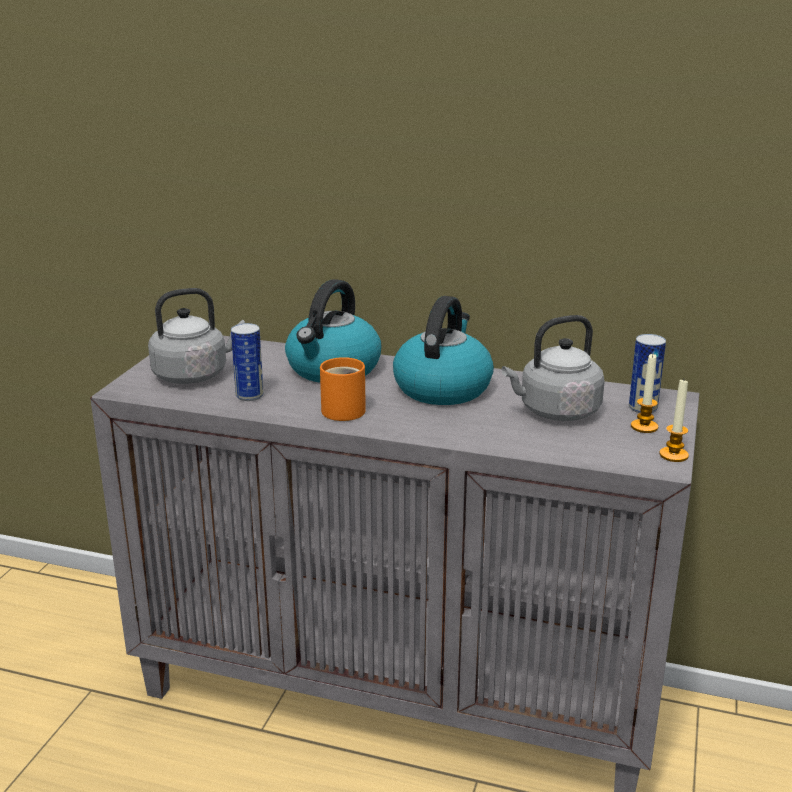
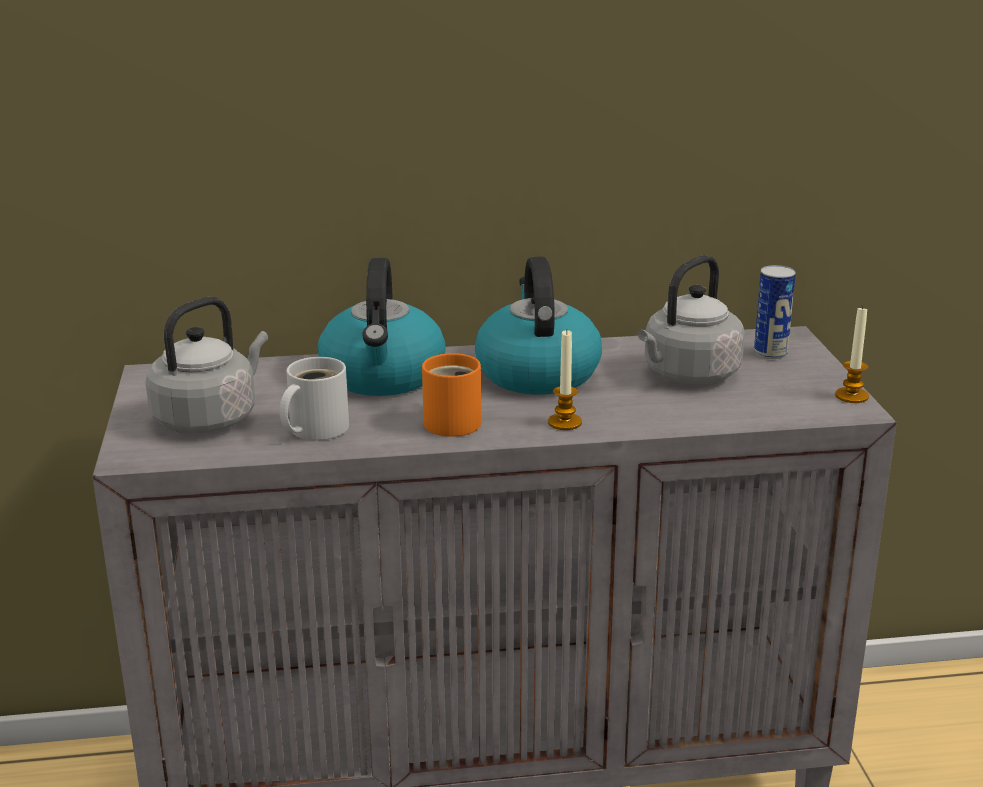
camera: 25 degrees left, 0 degrees up
can [231,323,264,401] -> white mug [280,357,349,440]
candle [631,354,658,433] -> candle moved to [548,330,582,430]

